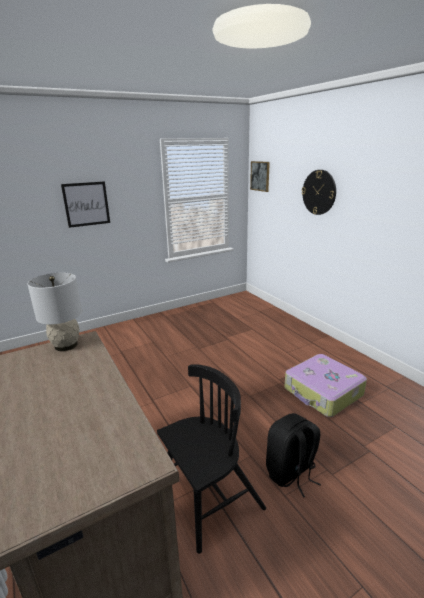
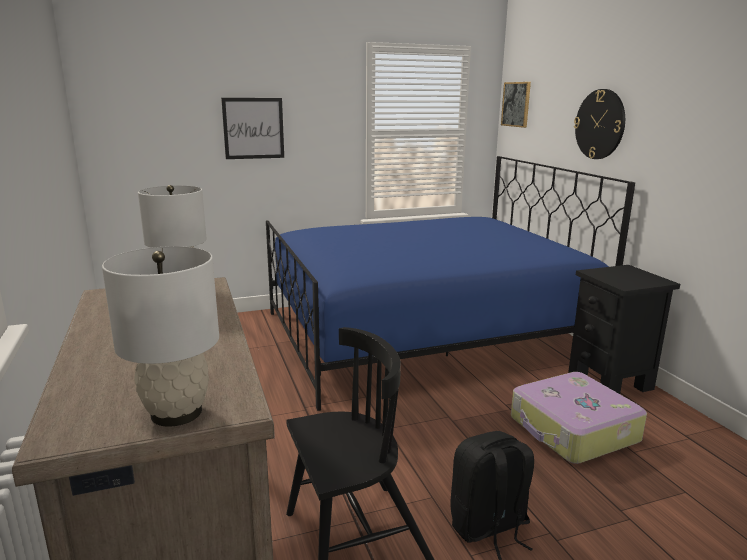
camera: 10 degrees right, 5 degrees down
none -> white table lamp [102,246,219,427]
none -> blue bed [266,156,635,411]
none -> black nightstand [568,265,680,394]

